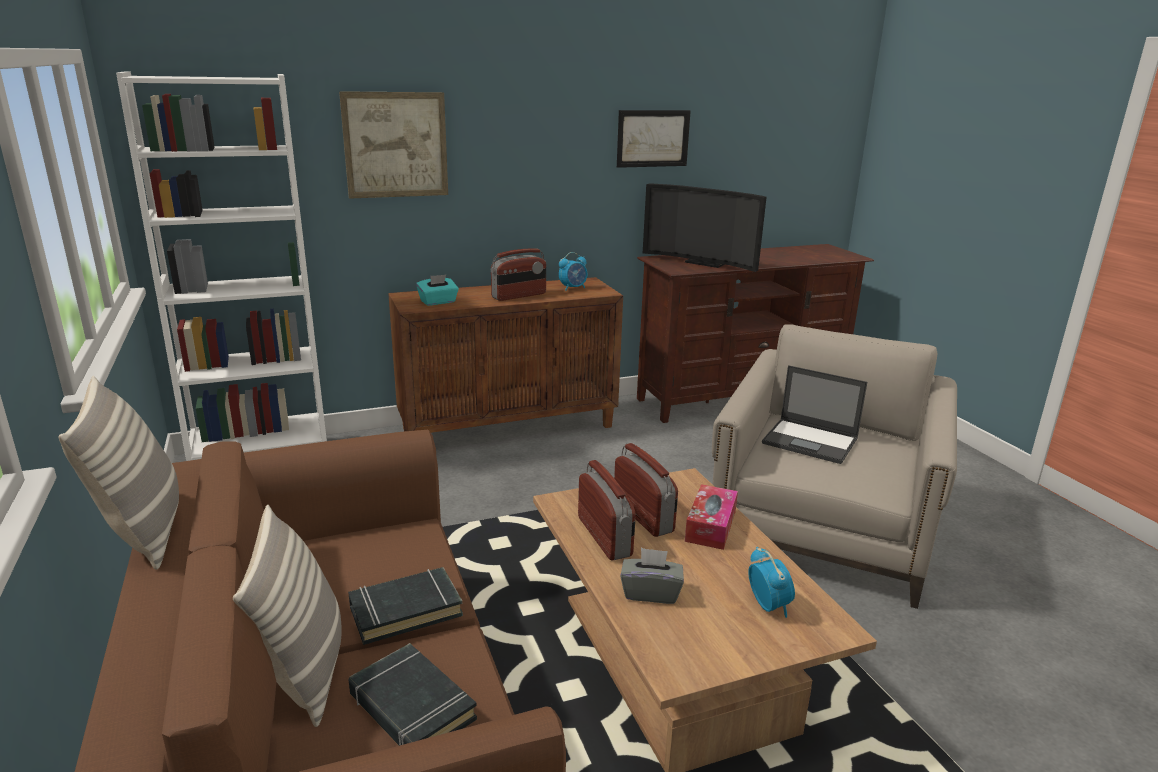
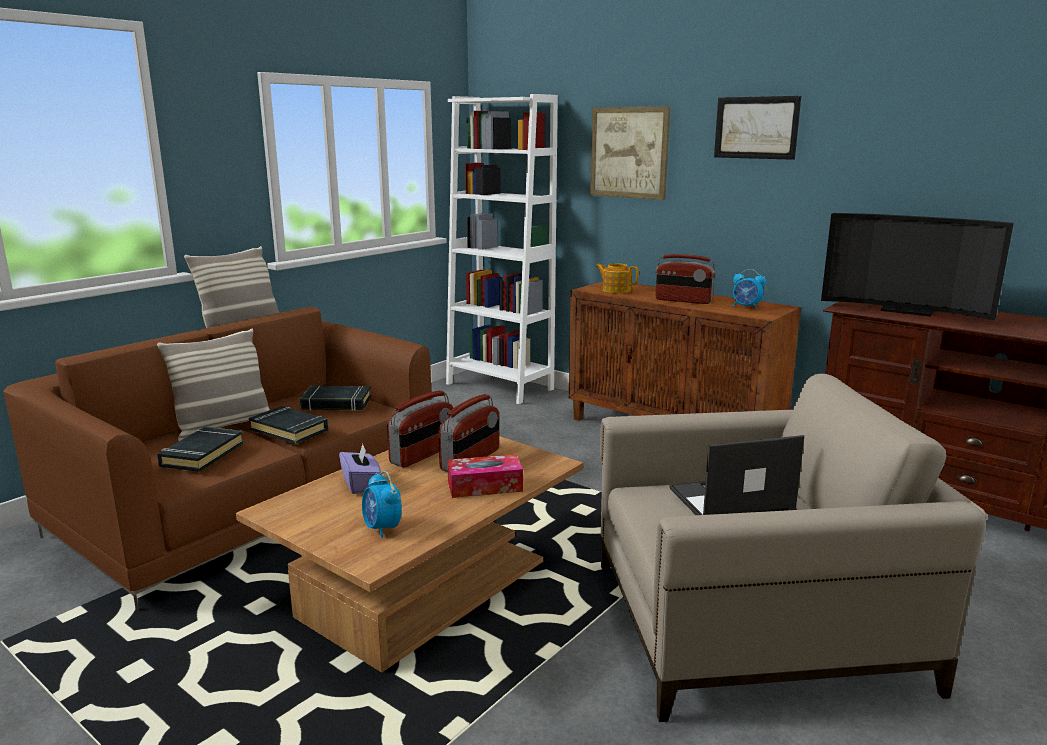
camera: 60 degrees right, 5 degrees down
turquoise tissue box [416,275,459,306] -> teapot [596,263,638,294]
picture [617,110,691,168] -> picture moved to [714,96,801,160]
grey tissue box [620,548,684,604] -> purple tissue box [339,444,381,494]
television [643,183,766,272] -> television turned 60 degrees counterclockwise [821,213,1014,320]
alarm clock [748,547,795,618] -> alarm clock turned 105 degrees clockwise [362,471,402,538]
laptop [762,365,867,464] -> laptop turned 75 degrees clockwise [669,435,804,515]
none -> black book [300,386,371,411]

